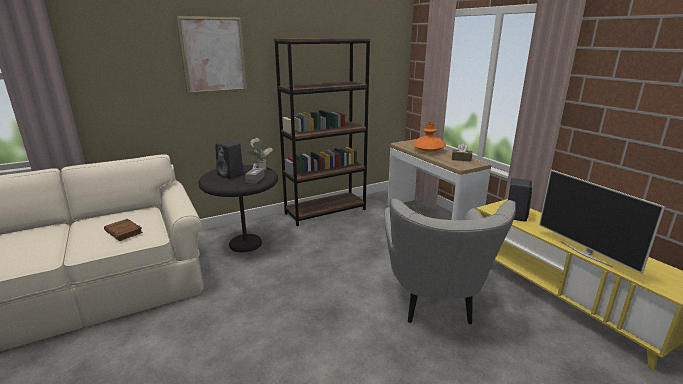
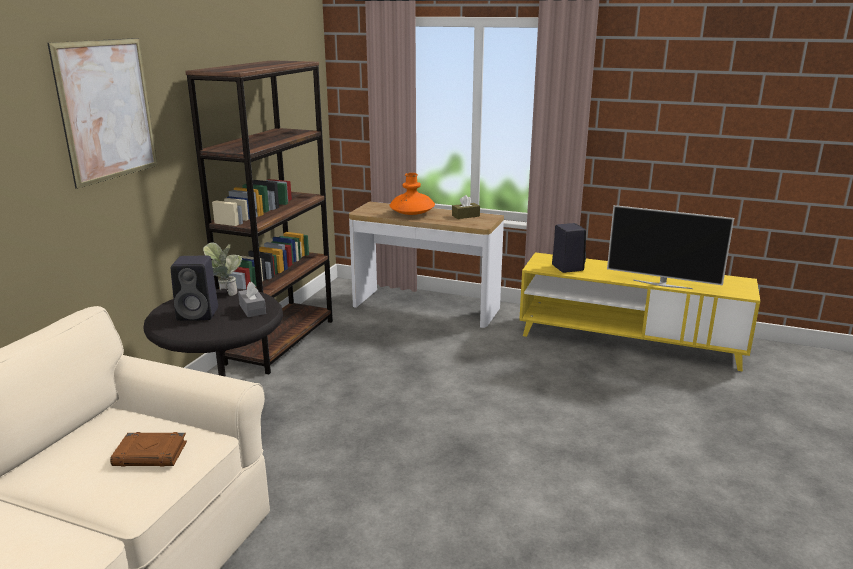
camera: 40 degrees left, 0 degrees up
grey armchair [385,199,516,325] -> none

